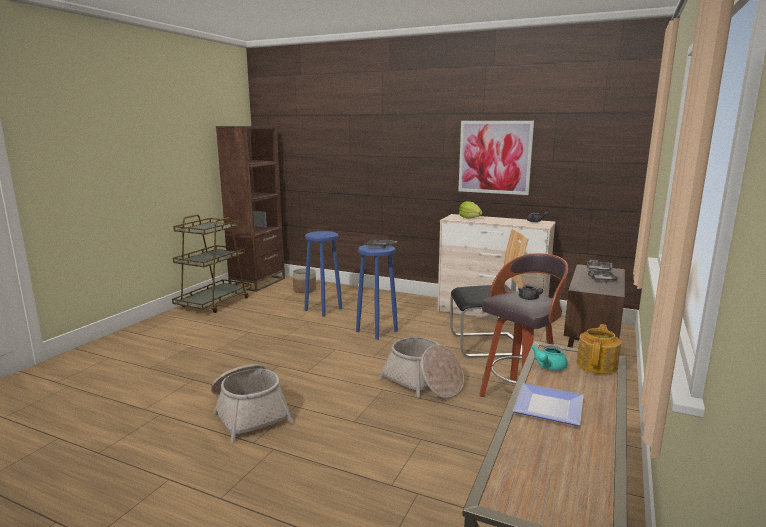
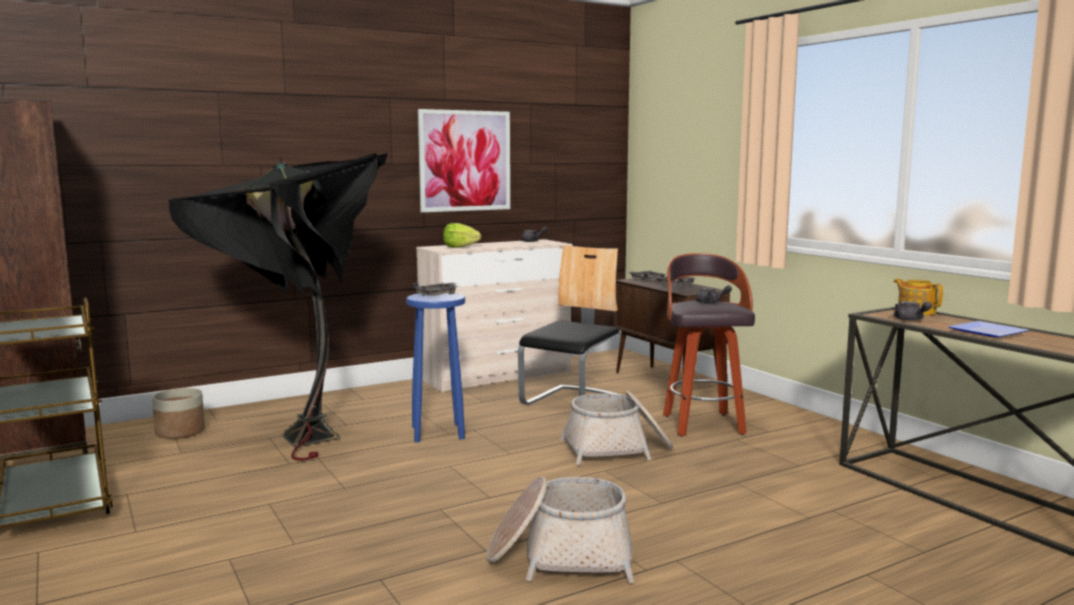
camera: 55 degrees left, 5 degrees down
blue stool [305,231,342,316] -> black floor lamp [169,153,388,460]
turquoise teapot [531,345,568,370] -> grey teapot [894,301,932,321]

